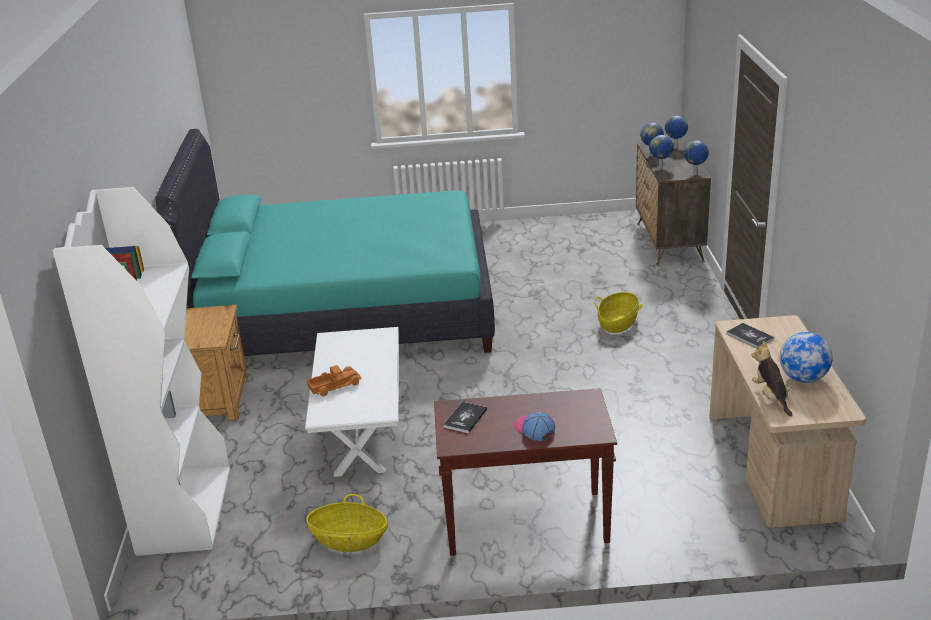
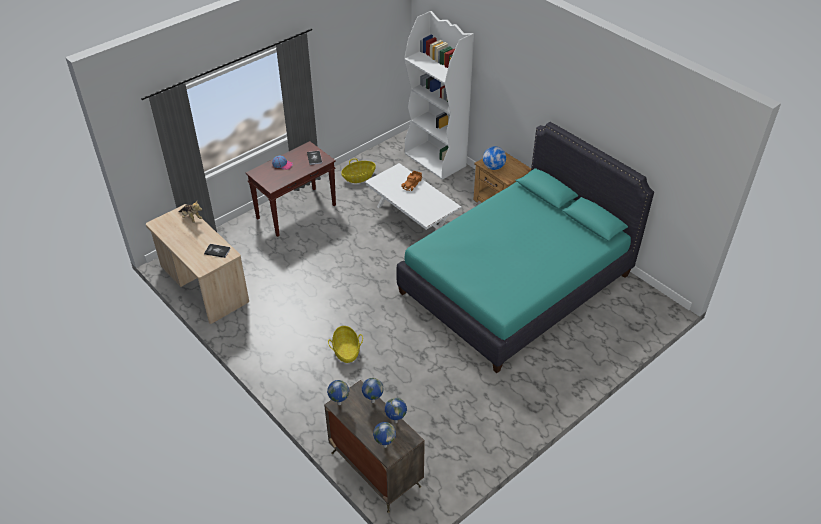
camera: 140 degrees right, 15 degrees up
globe [780,332,833,383] -> globe moved to [483,146,506,170]

